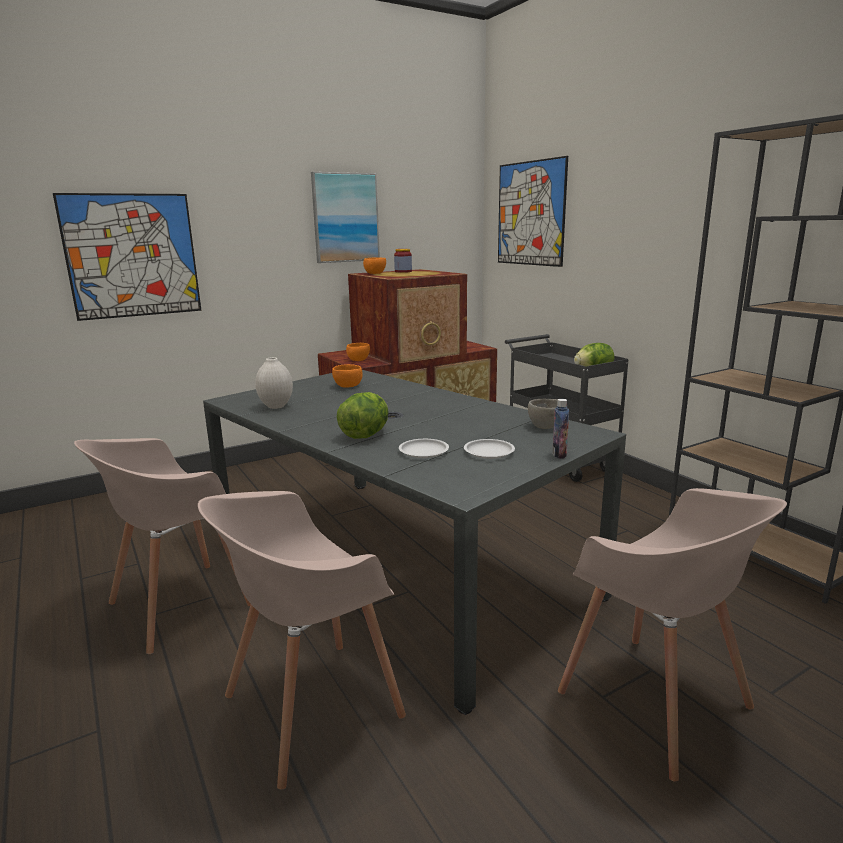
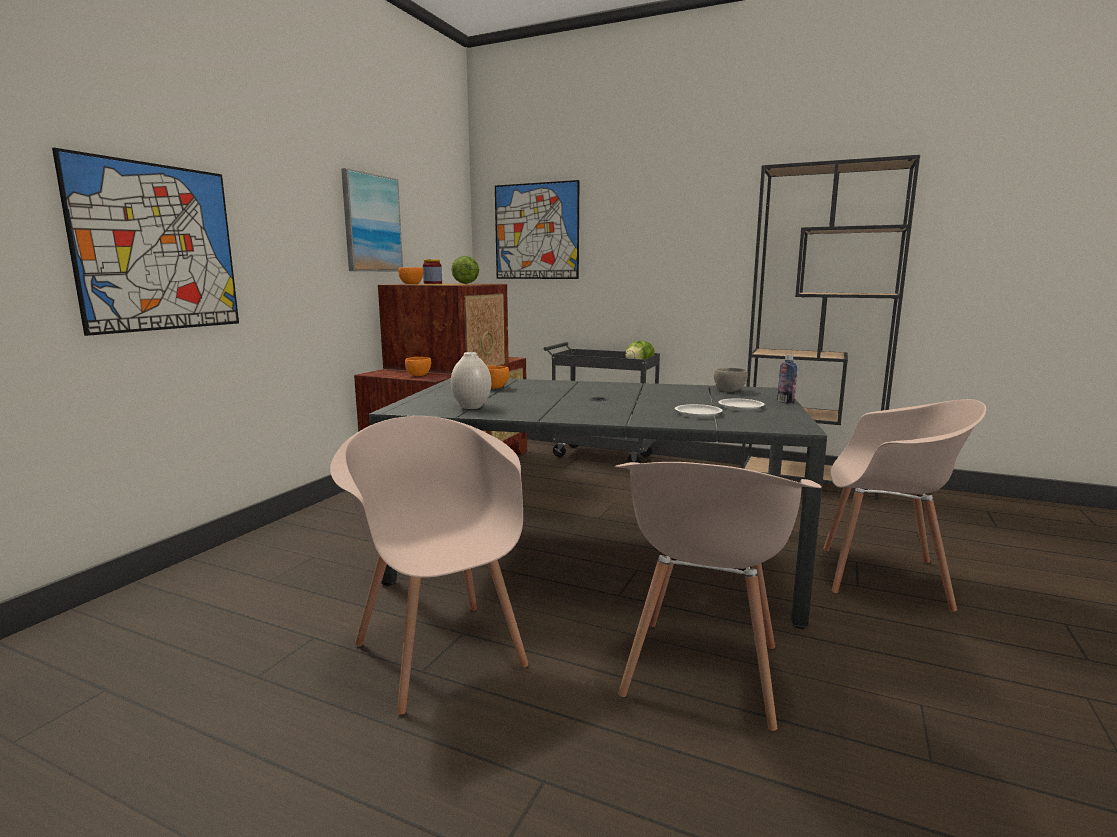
camera: 35 degrees left, 5 degrees down
beige chair [74,438,251,654] -> beige chair turned 135 degrees clockwise [330,416,529,714]
lettuce [337,392,389,439] -> lettuce moved to [451,256,479,284]

